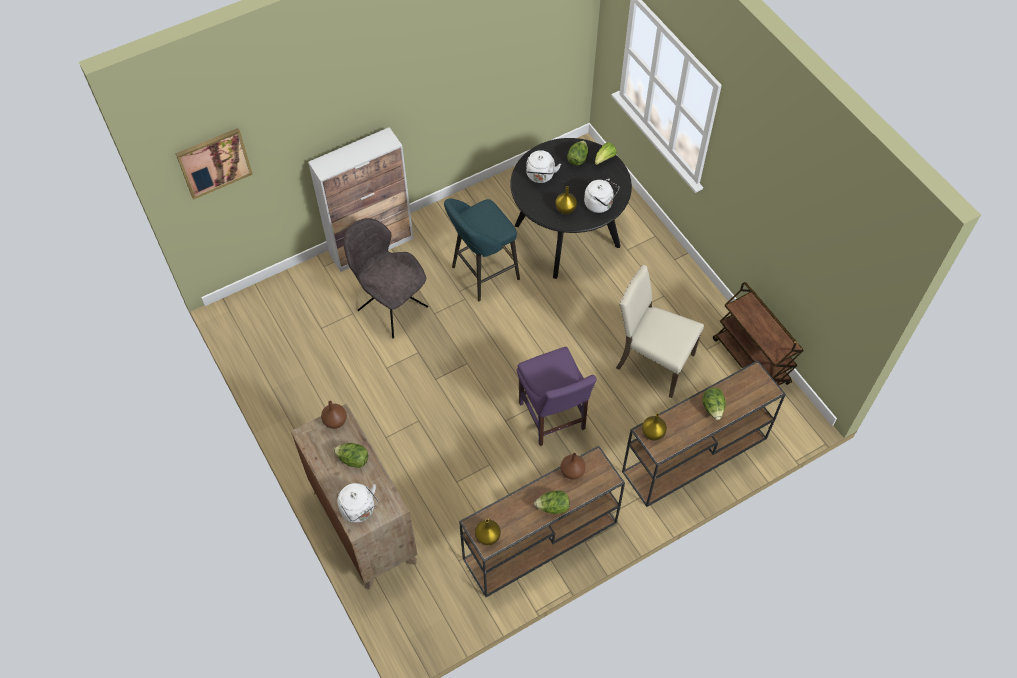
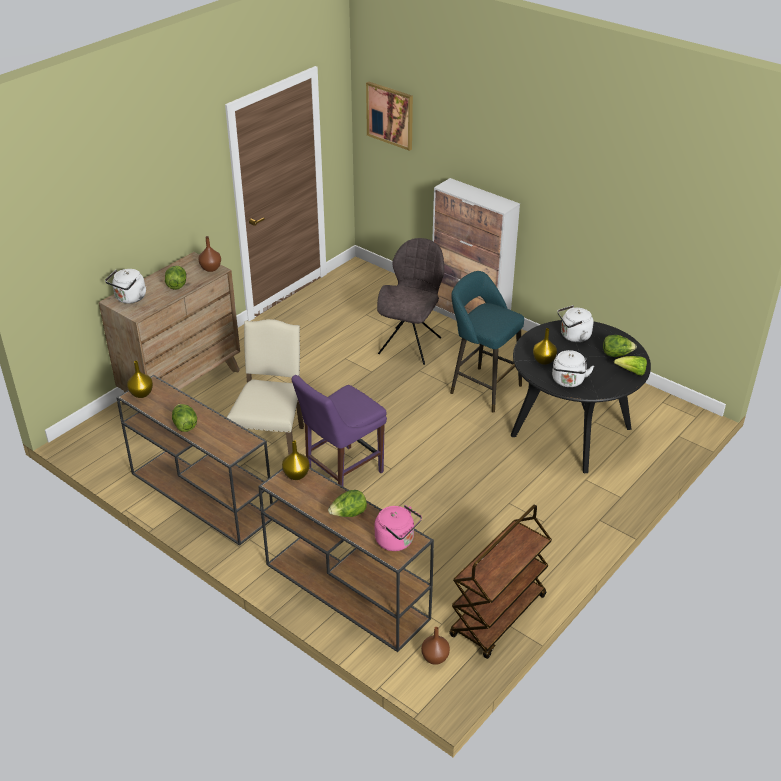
camera: 70 degrees right, 20 degrees down
brown vase [561,453,585,480] -> brown vase moved to [421,627,450,665]
beige chair [616,265,704,398] -> beige chair moved to [227,319,304,455]
none -> pink kettle [375,505,422,551]

